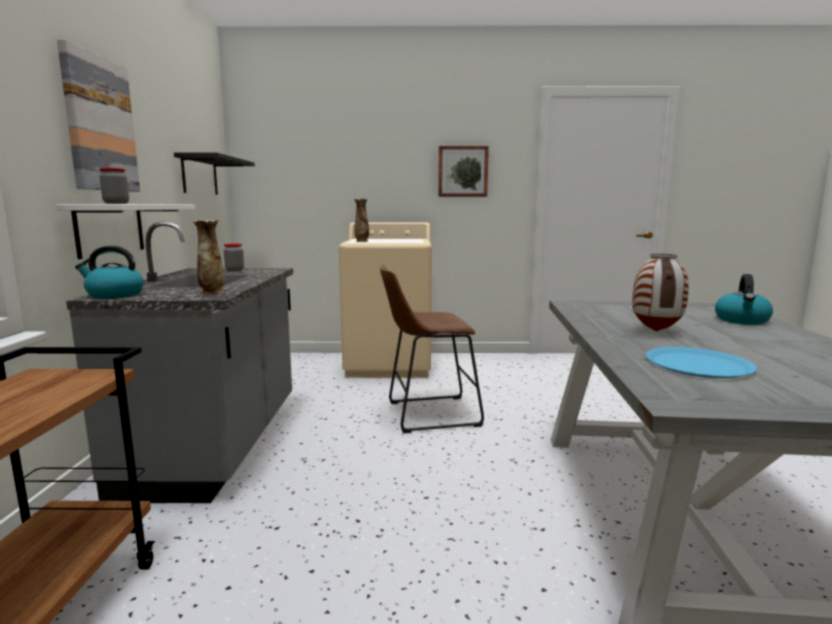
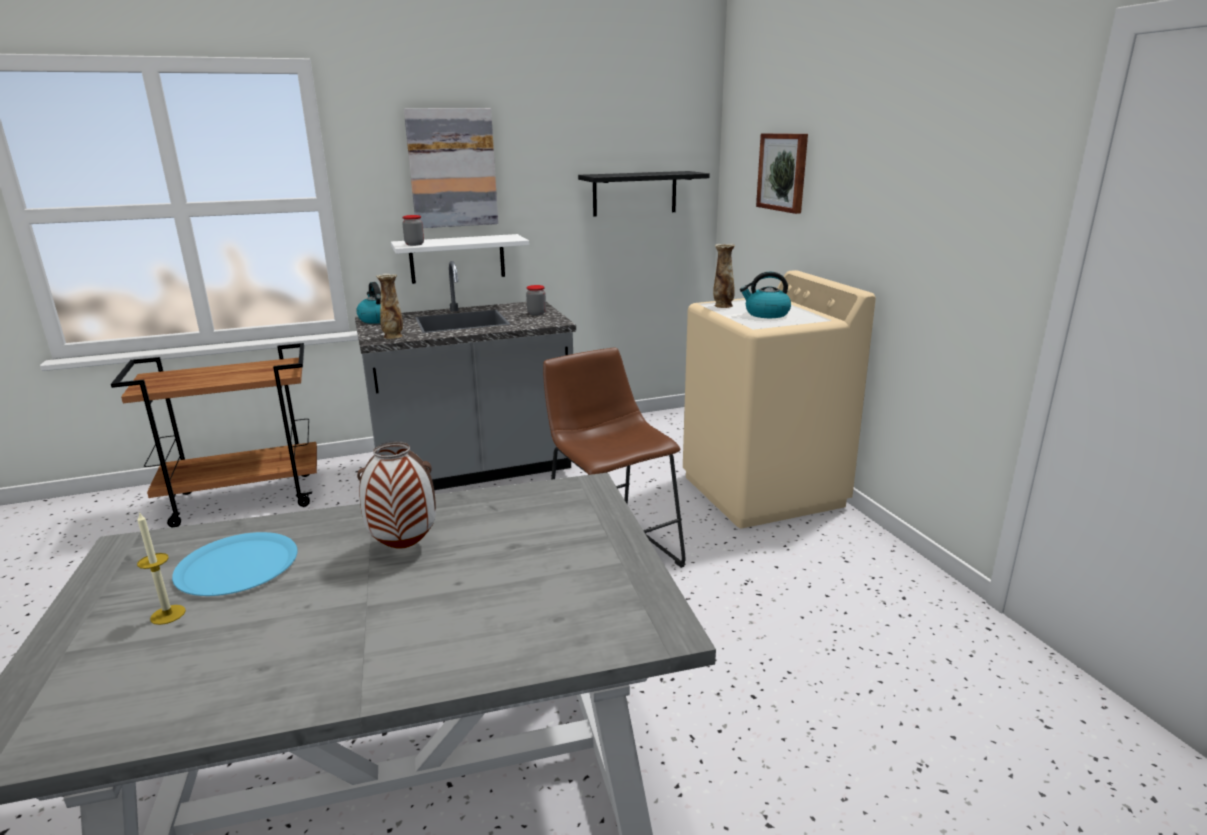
camera: 70 degrees right, 10 degrees up
picture [438,146,489,197] -> picture moved to [756,133,808,214]
kettle [715,274,773,325] -> kettle moved to [740,272,791,318]
none -> candle [137,512,186,625]

